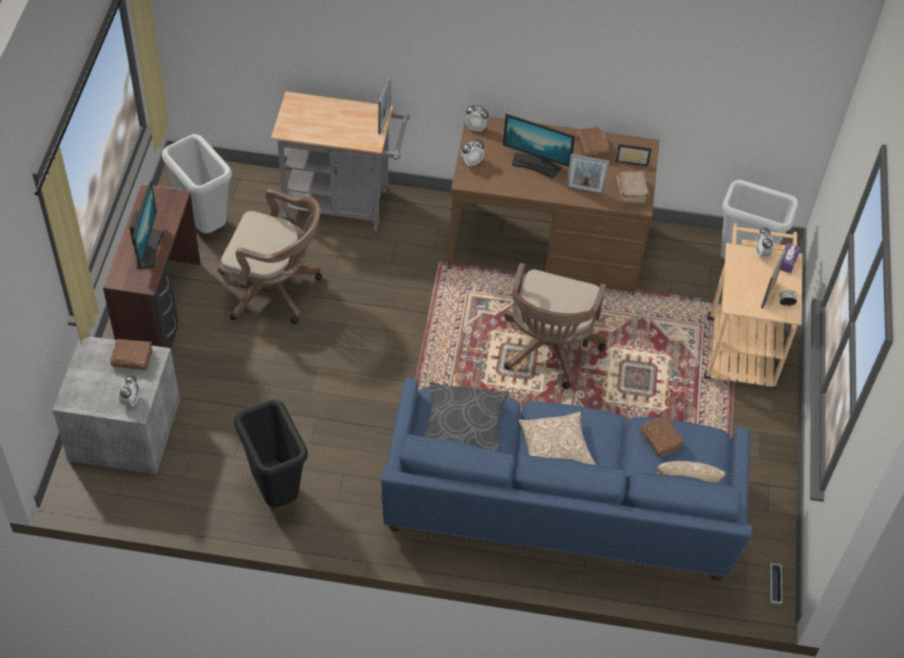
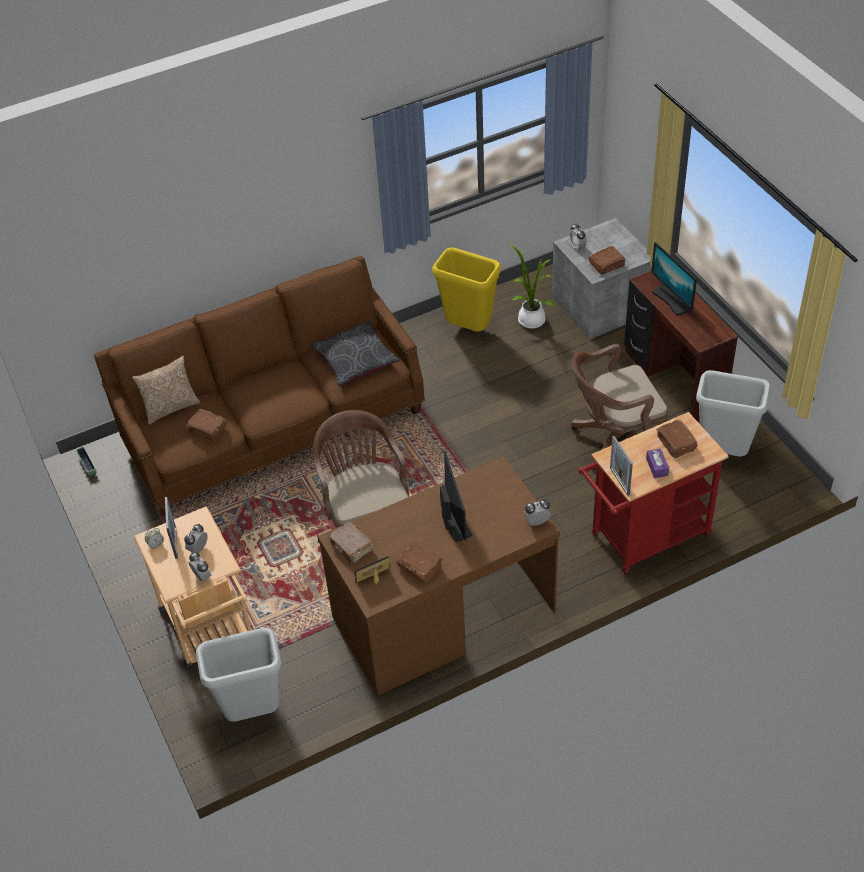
camera: 150 degrees right, 5 degrees down
black trash can [234,399,308,508] -> yellow trash can [432,247,501,332]
grey cart [271,92,410,232] -> red cart [578,412,729,575]
blue sofa [380,378,752,581] -> brown sofa [94,256,425,516]
alarm clock [460,139,484,167] -> alarm clock moved to [184,524,208,553]
monitor [503,114,575,179] -> monitor turned 90 degrees clockwise [440,452,472,542]
pillow [519,412,596,465] -> none
picture frame [566,154,609,194] -> none
purple tissue box [780,243,801,273] -> purple tissue box moved to [646,448,669,478]
none -> potted plant [509,244,554,329]
none -> brown book [656,420,698,458]

